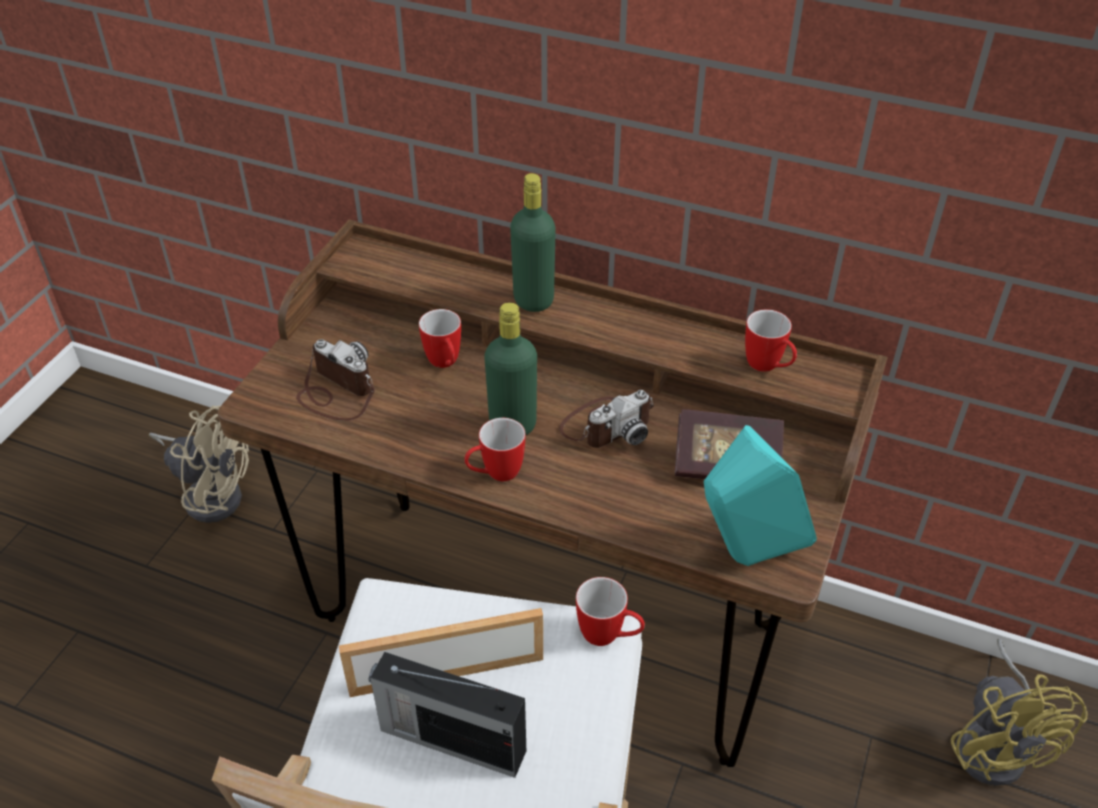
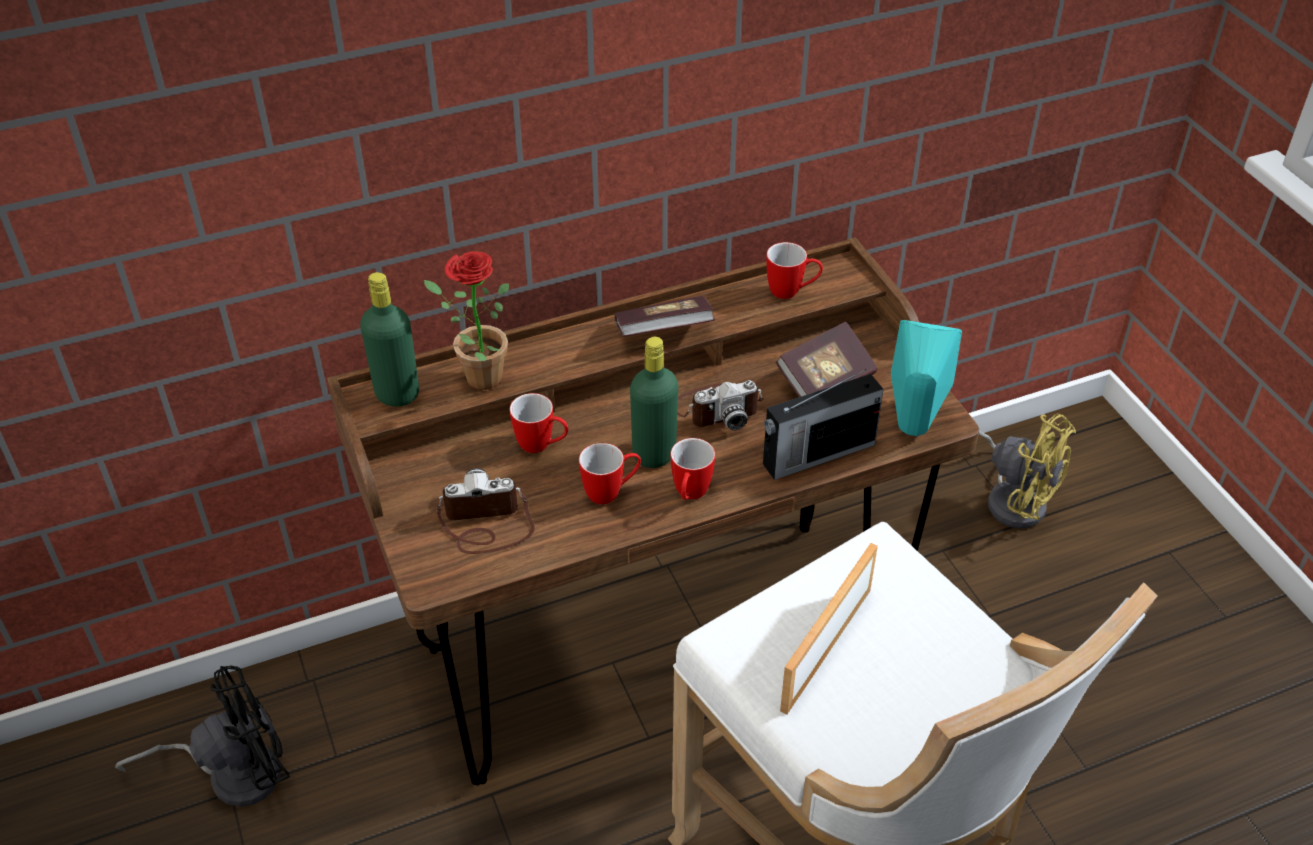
camera: 45 degrees left, 0 degrees up
beige fan [149,406,249,523] -> black fan [115,666,290,807]
radio [369,652,526,778] -> radio moved to [763,369,884,480]
green bottle [510,173,556,312] -> green bottle moved to [360,272,419,407]
camera [559,390,654,448] -> camera turned 60 degrees clockwise [677,380,764,430]
mug [576,577,645,646] -> mug moved to [579,443,641,504]
none -> potted plant [424,251,509,390]
none -> book [614,296,715,337]

